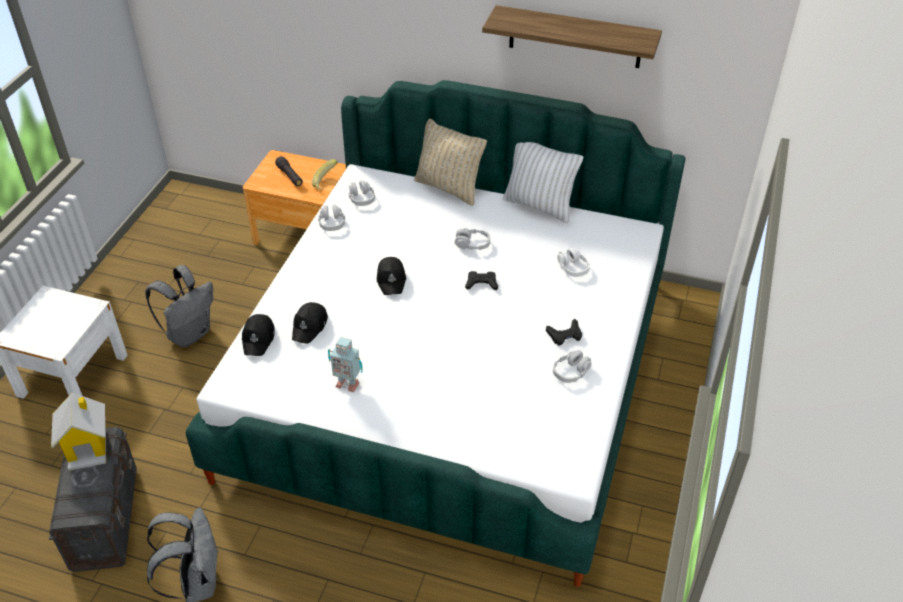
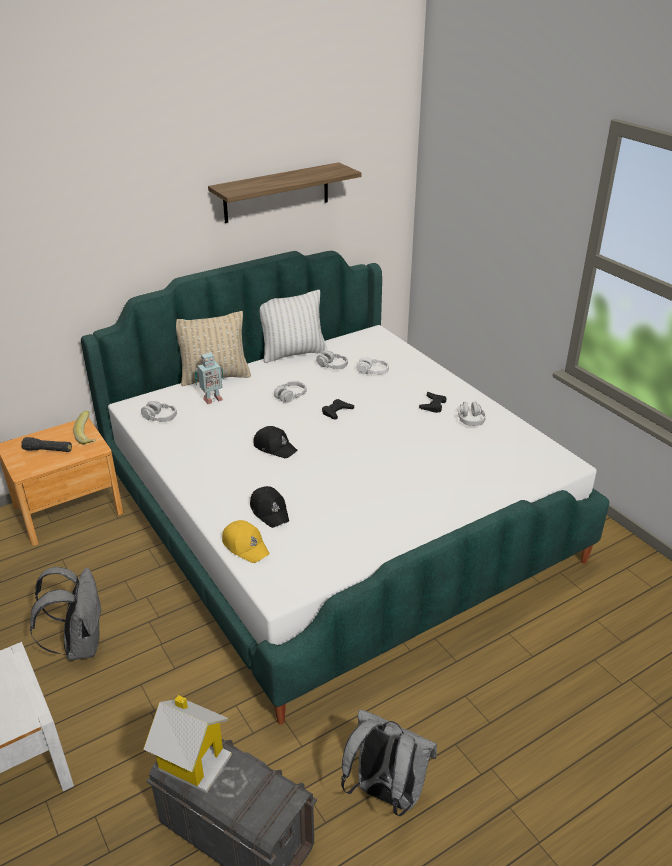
camera: 50 degrees left, 10 degrees down
black cap [242,314,275,356] -> yellow cap [222,520,270,563]
grey headphones [318,204,345,231] -> grey headphones moved to [316,350,348,369]
toy robot [328,337,363,392] -> toy robot moved to [195,353,224,404]

